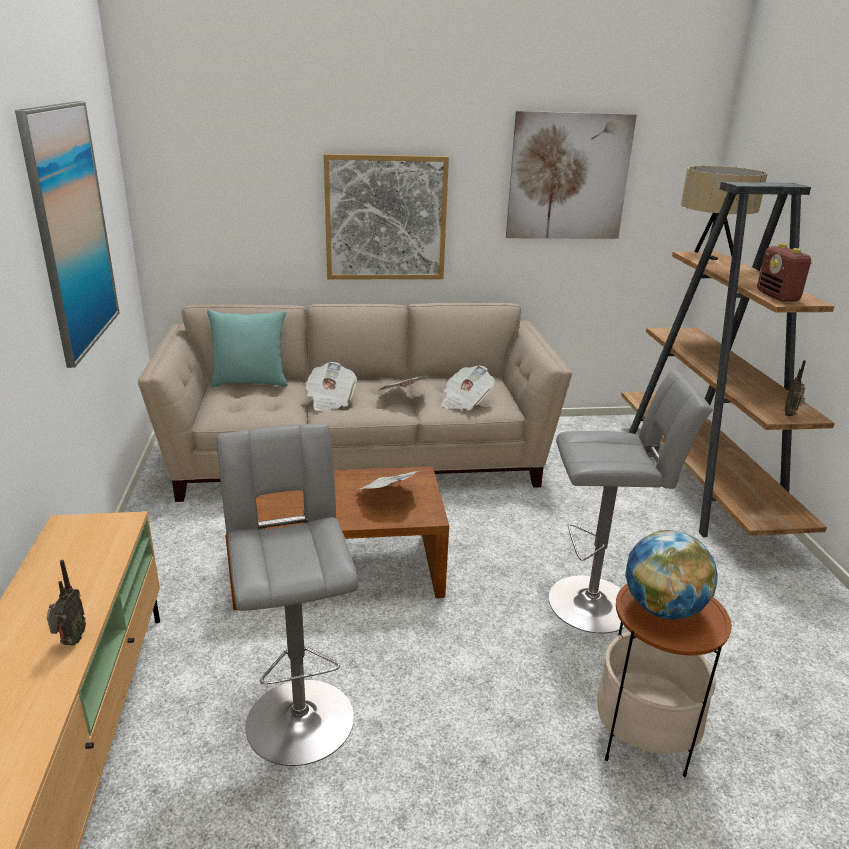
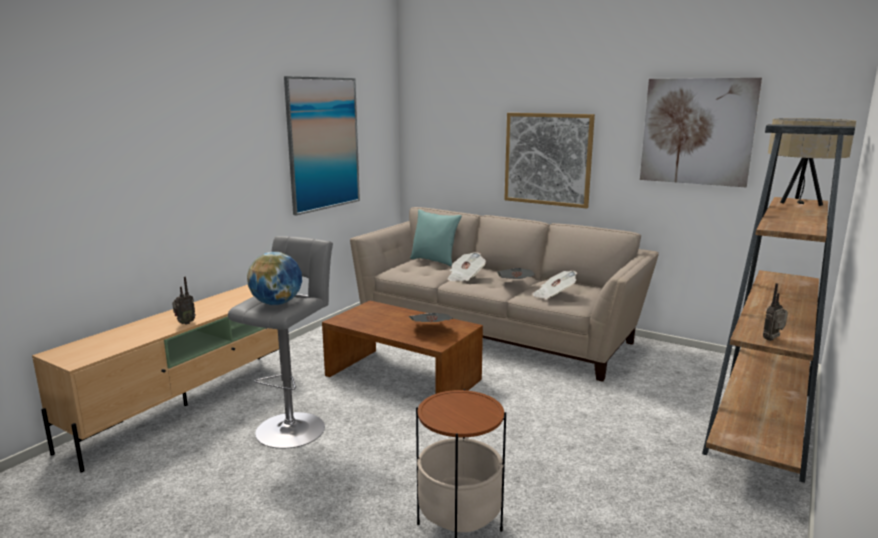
camera: 40 degrees right, 10 degrees down
grey stool [549,370,713,634] -> none
globe [625,530,717,620] -> globe moved to [247,252,302,305]
radio [757,243,813,302] -> none

